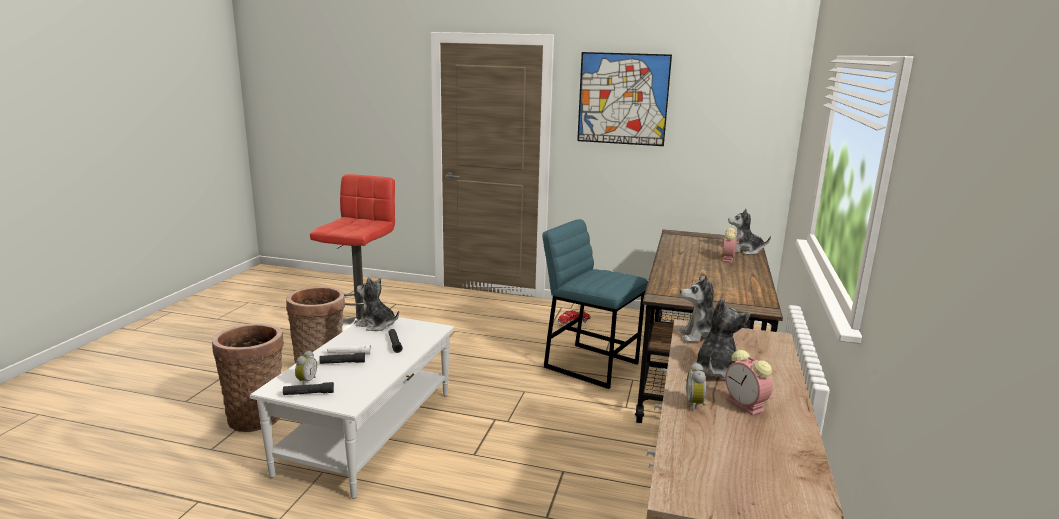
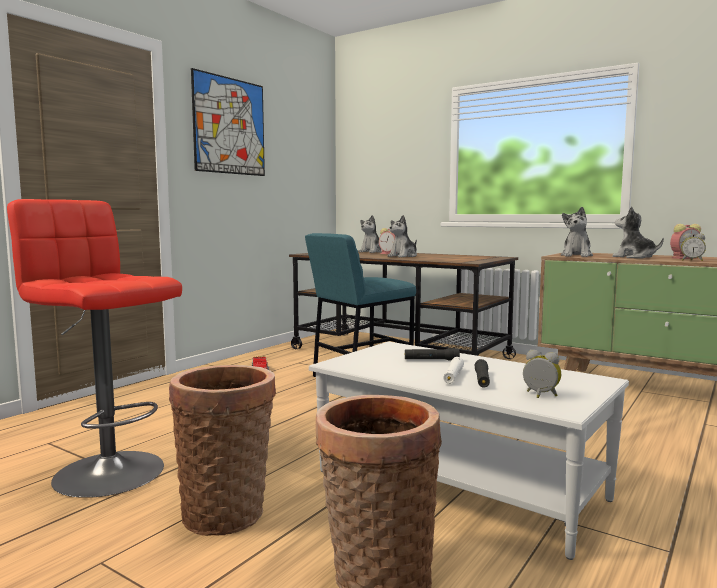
camera: 70 degrees left, 10 degrees down
black flashlight [283,382,334,395] -> none
plush toy [356,277,399,331] -> plush toy moved to [388,215,417,257]

